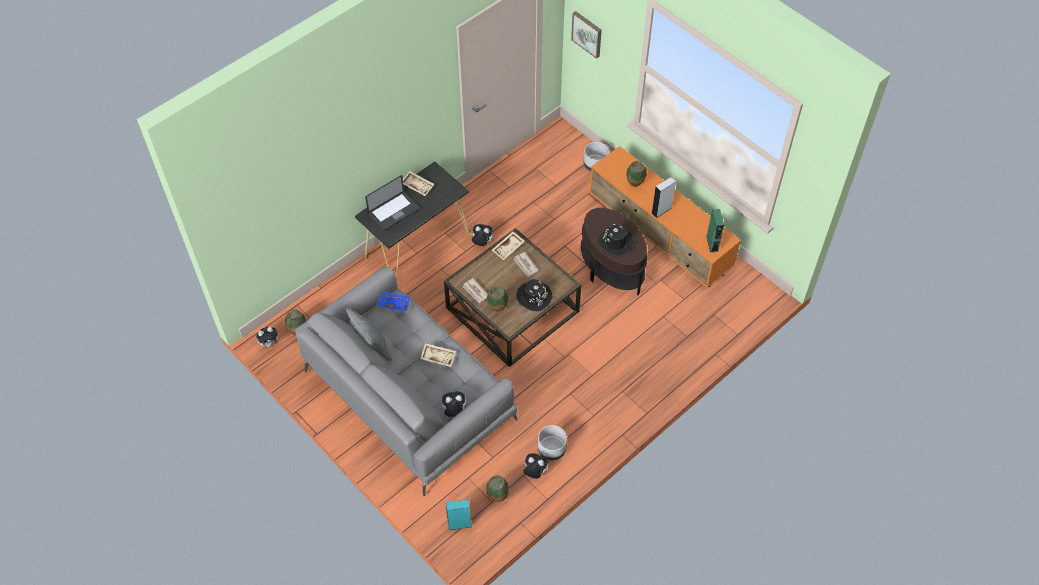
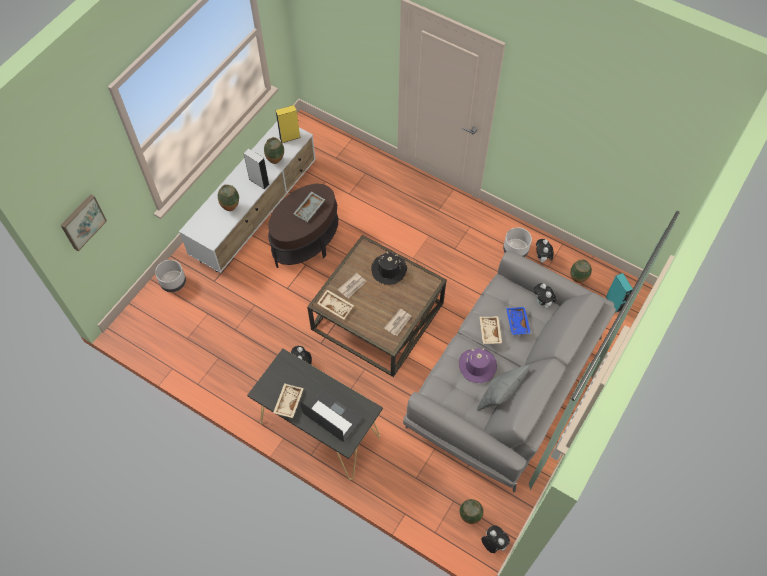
camera: 105 degrees left, 5 degrees up
blue tray [376,291,411,312] -> blue tray moved to [506,307,531,335]
vase [487,286,508,312] -> vase moved to [264,137,284,164]
orange tv stand [589,146,741,288] -> white tv stand [179,122,316,273]
black hat [598,223,633,255] -> grey tray [294,192,325,222]
green speaker [706,209,724,252] -> yellow speaker [275,105,301,143]
none -> purple hat [459,348,497,383]

